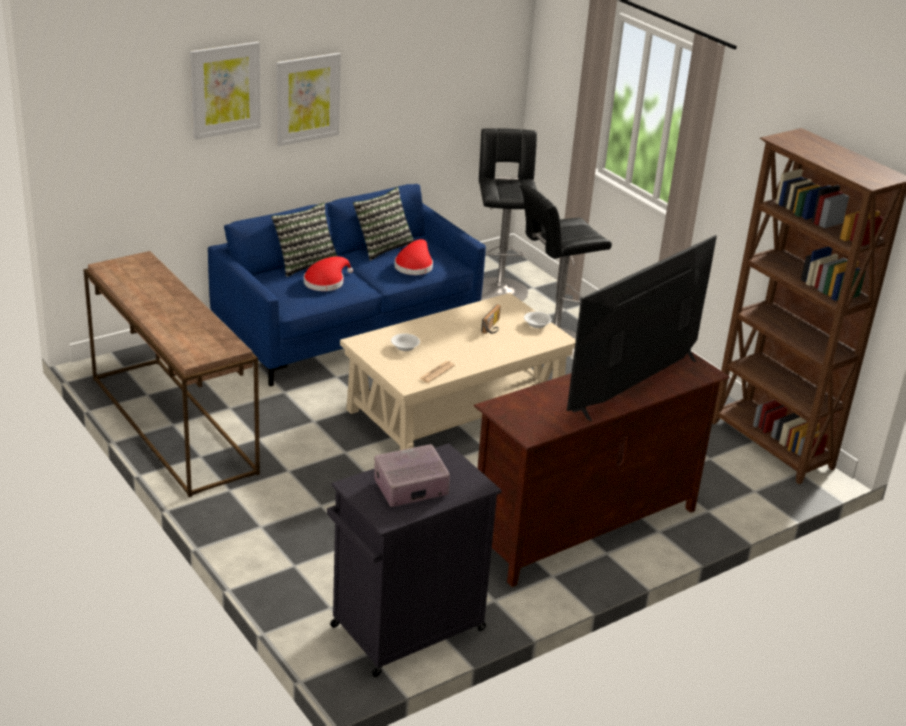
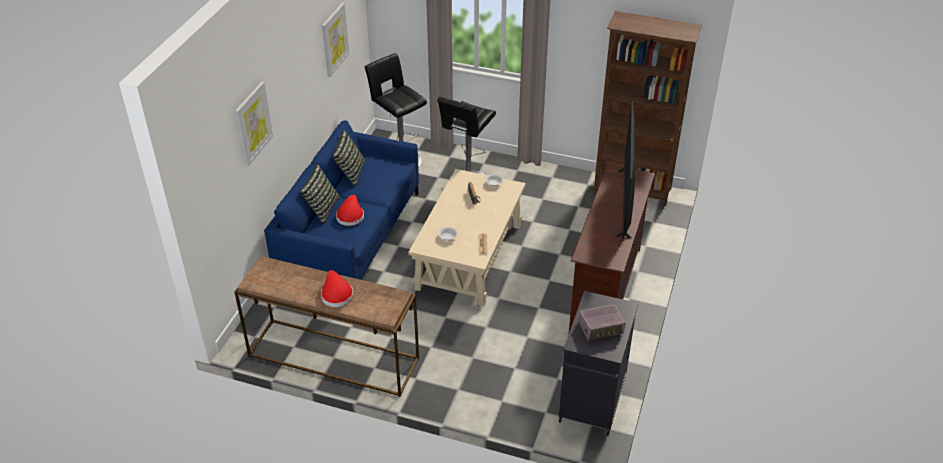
camera: 35 degrees left, 10 degrees up
picture [276,53,341,146] -> picture moved to [322,3,349,77]
radio [375,444,450,507] -> radio turned 135 degrees counterclockwise [578,304,626,341]
red hat [394,239,433,275] -> red hat moved to [321,270,353,307]

